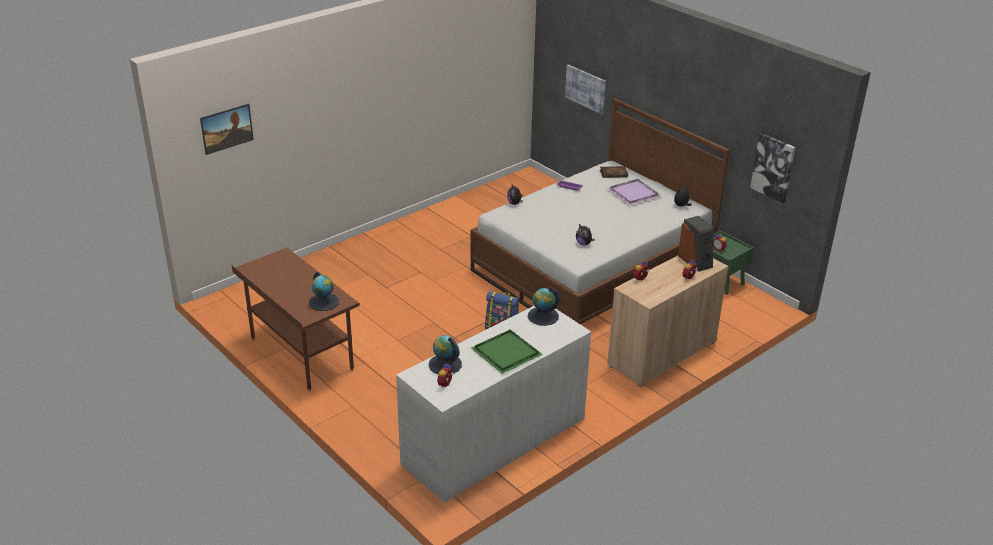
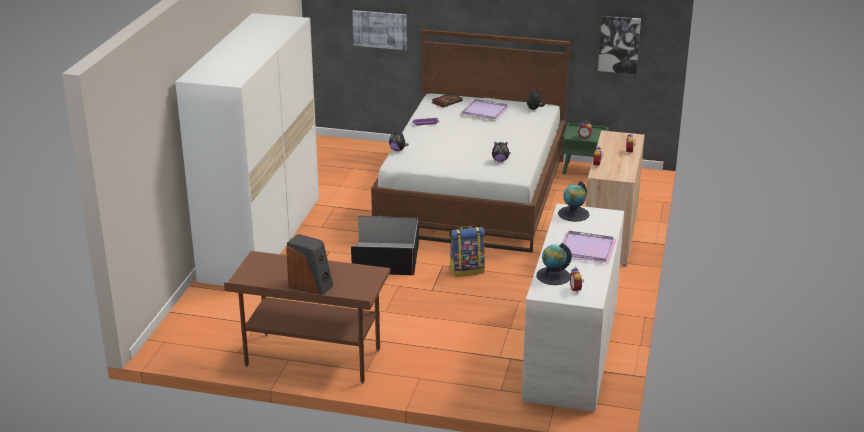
camera: 35 degrees left, 5 degrees down
picture [200,104,254,155] -> none
globe [309,272,339,311] -> none
green tray [471,330,543,374] -> purple tray [562,231,617,264]
speaker [678,216,713,272] -> speaker moved to [286,234,333,295]
none -> white wardrobe [175,13,319,286]
none -> black storage box [351,216,419,275]

